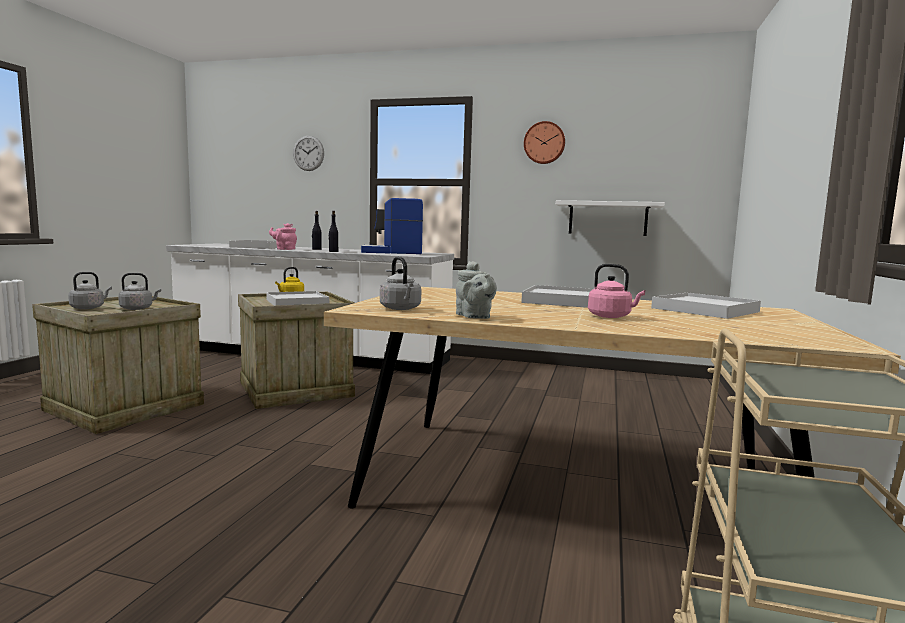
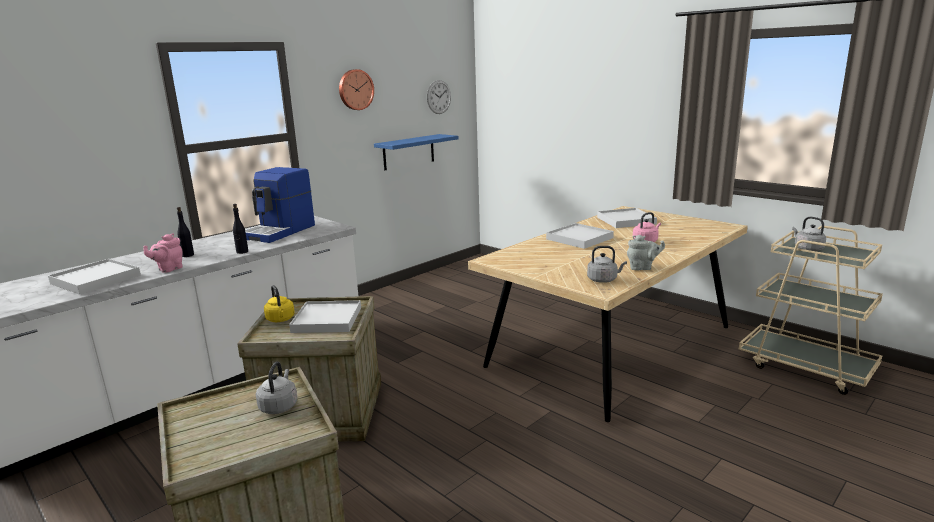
camera: 60 degrees left, 10 degrees up
grey kettle [68,272,112,309] -> grey kettle moved to [792,217,826,251]
wall clock [293,135,324,171] -> wall clock moved to [427,80,451,114]
white shelf [556,200,665,236] -> blue shelf [374,134,459,170]

